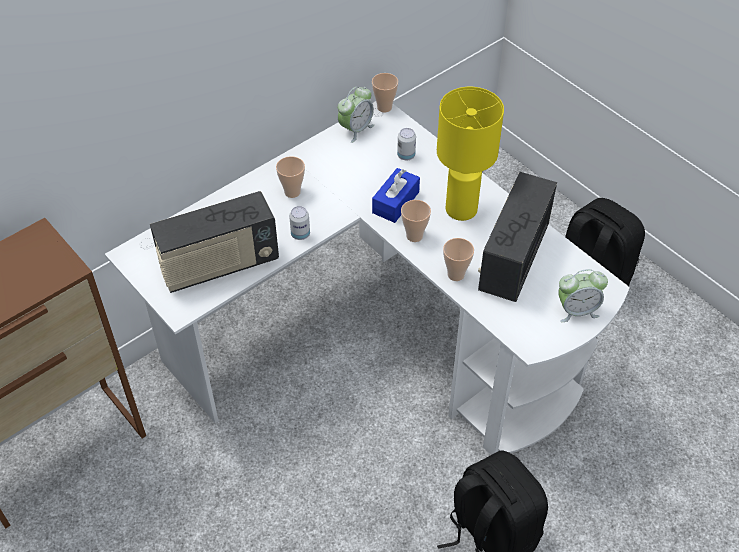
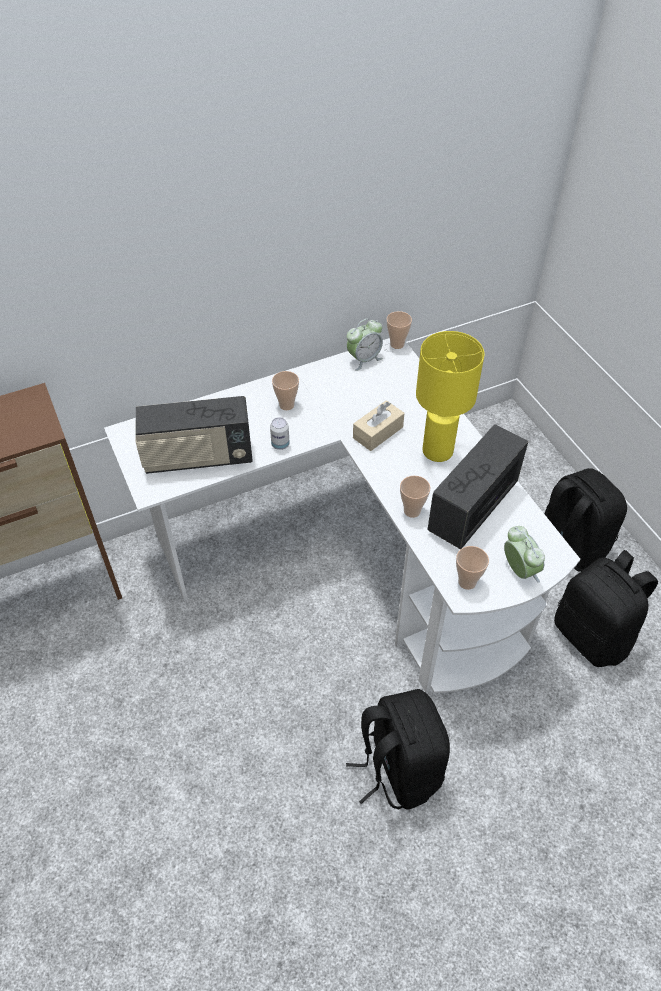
camera: 15 degrees right, 0 degrees up
blue tissue box [372,168,420,223] -> beige tissue box [353,400,405,451]
can [397,128,416,160] -> none
cup [401,200,431,242] -> cup moved to [456,546,489,590]
alarm clock [558,269,608,322] -> alarm clock turned 120 degrees counterclockwise [504,526,545,583]
none -> black backpack [554,550,658,667]

